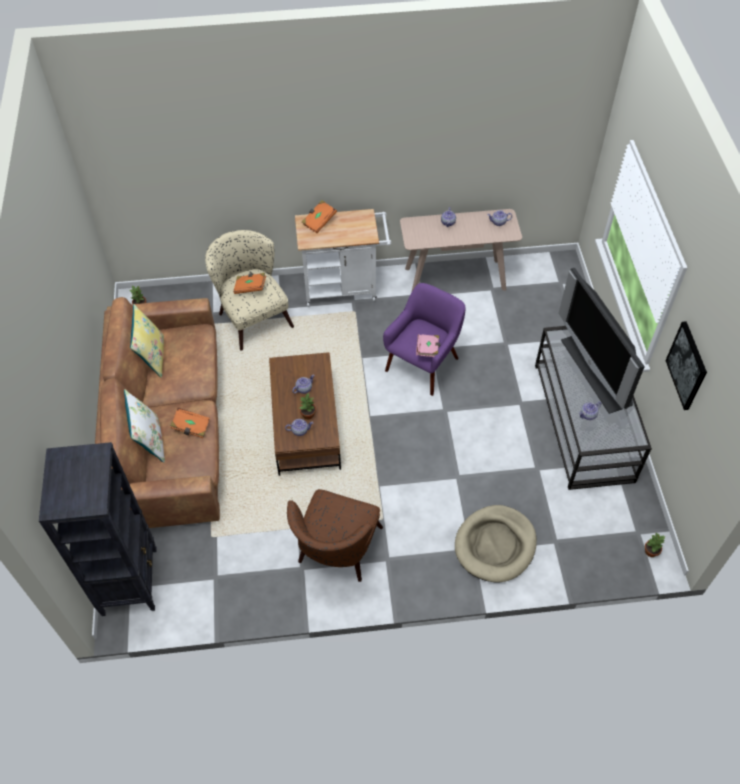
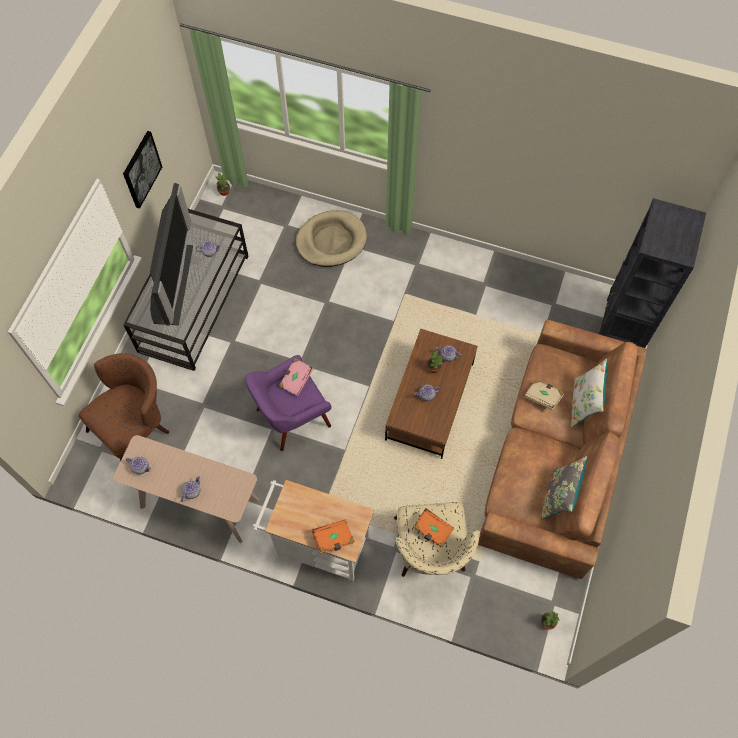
camera: 155 degrees left, 10 degrees up
yellow pillow [130,304,164,378] -> grey pillow [541,456,588,520]
orange book [170,408,210,438] -> beige book [524,379,564,410]
brown armchair [287,489,383,582] -> brown armchair moved to [78,353,169,461]

